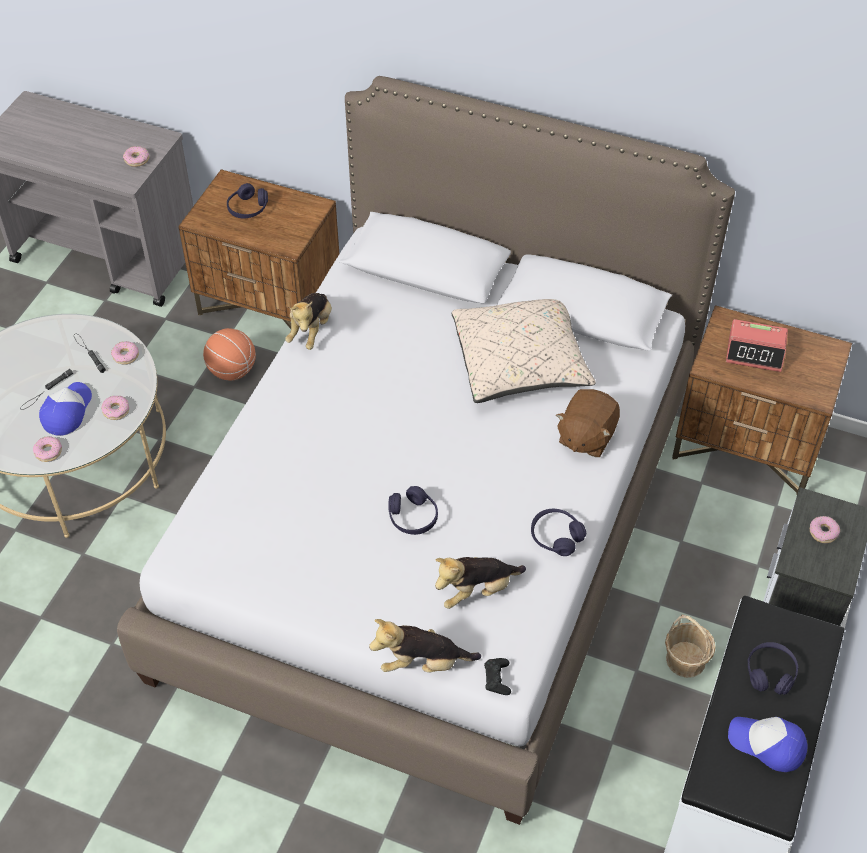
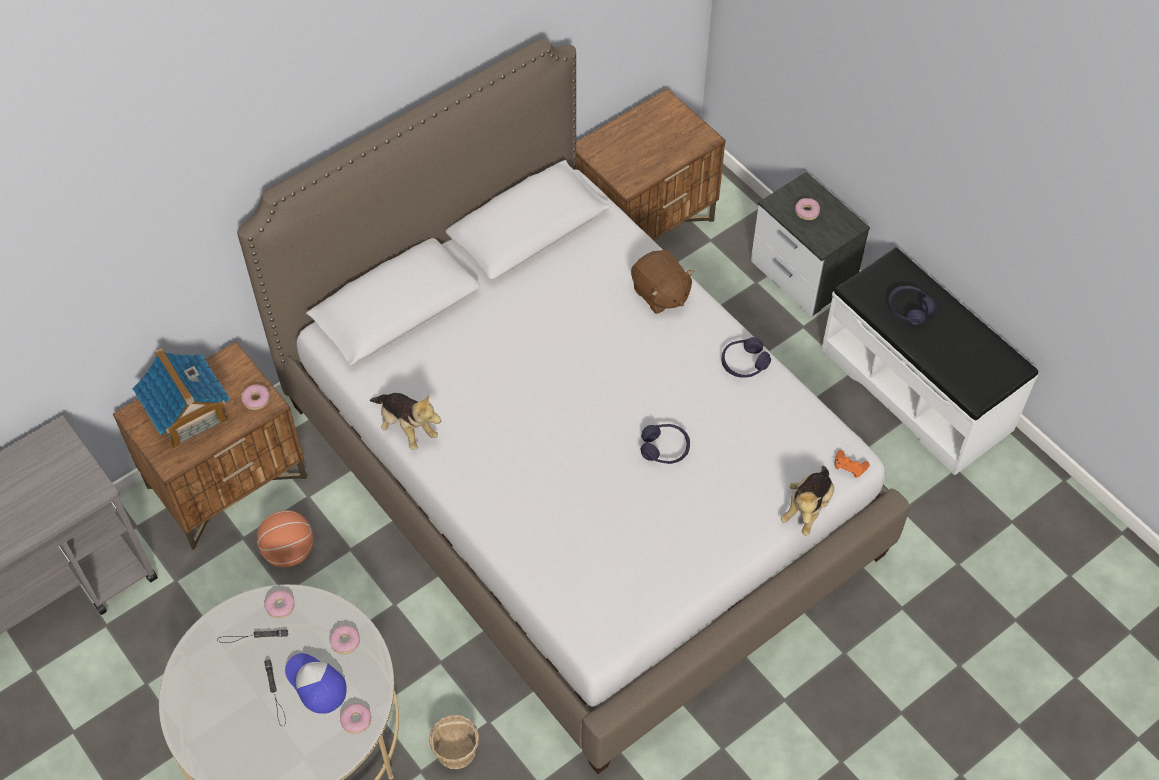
camera: 60 degrees left, 5 degrees up
donut [123,146,149,167] -> donut moved to [241,385,270,410]
purple headphones [227,183,268,219] -> toy house [132,348,230,449]
plush toy [435,557,526,609] -> none
beige pillow [452,299,596,403] -> none
black game controller [484,658,511,695] -> orange game controller [835,450,870,478]
basket [665,615,716,678] -> basket moved to [429,715,479,769]
alarm clock [726,319,788,372] -> none
cap [728,717,808,772] -> none

